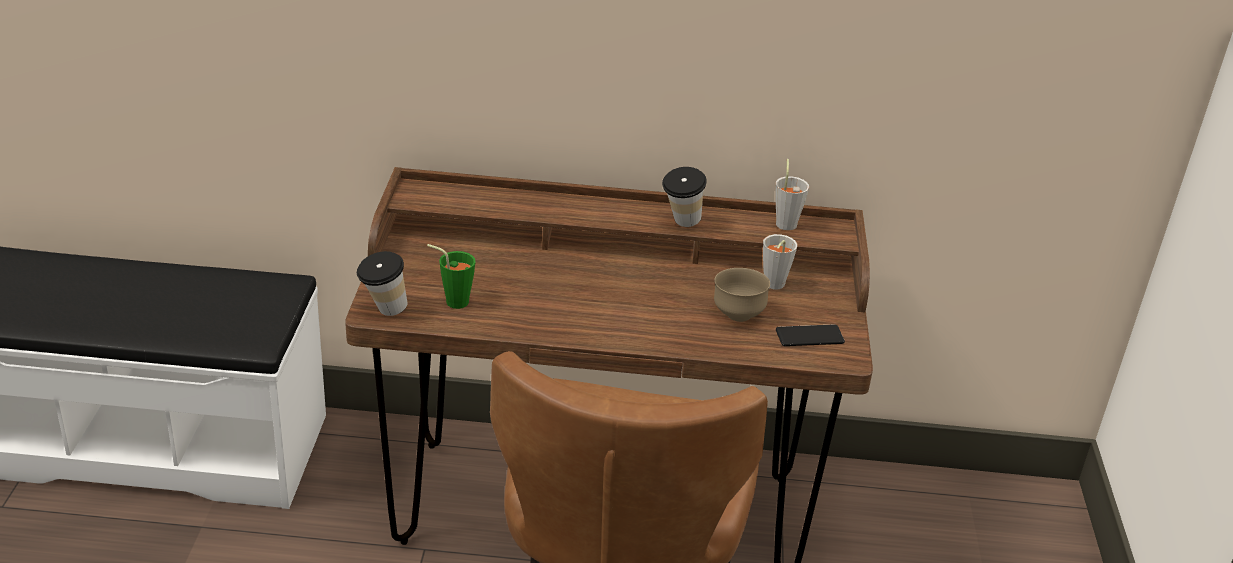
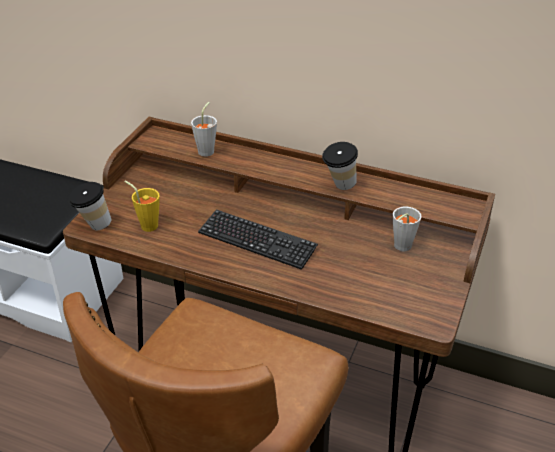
camera: 20 degrees right, 5 degrees up
green cup [427,244,475,309] -> yellow cup [124,181,160,232]
brown bowl [714,268,770,322] -> none
grey cup [776,159,809,231] -> grey cup moved to [191,102,217,157]
phone [776,324,845,346] -> none
none -> keyboard [198,209,318,270]

